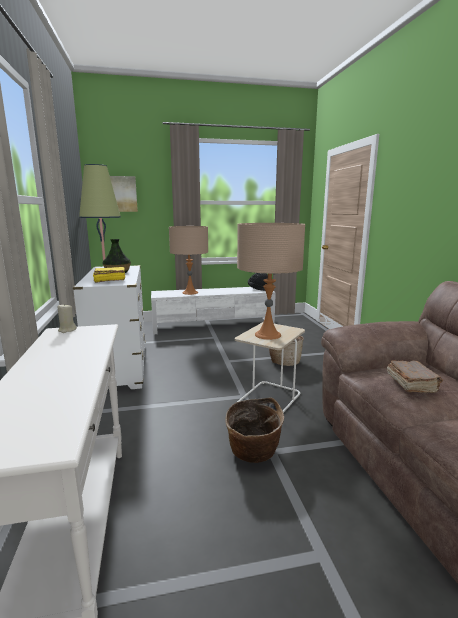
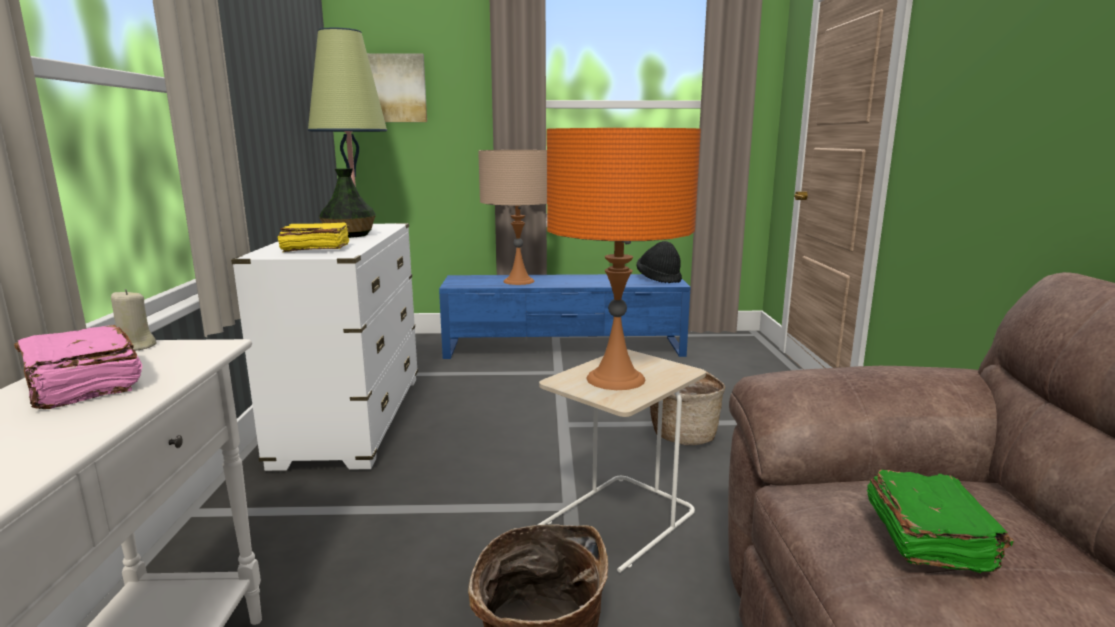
camera: 10 degrees right, 0 degrees up
white tv stand [151,287,276,334] -> blue tv stand [439,274,690,359]
beige table lamp [237,223,305,340] -> orange table lamp [547,128,701,390]
brown book [387,360,443,393] -> green book [867,469,1014,573]
none -> pink book [14,325,142,409]

